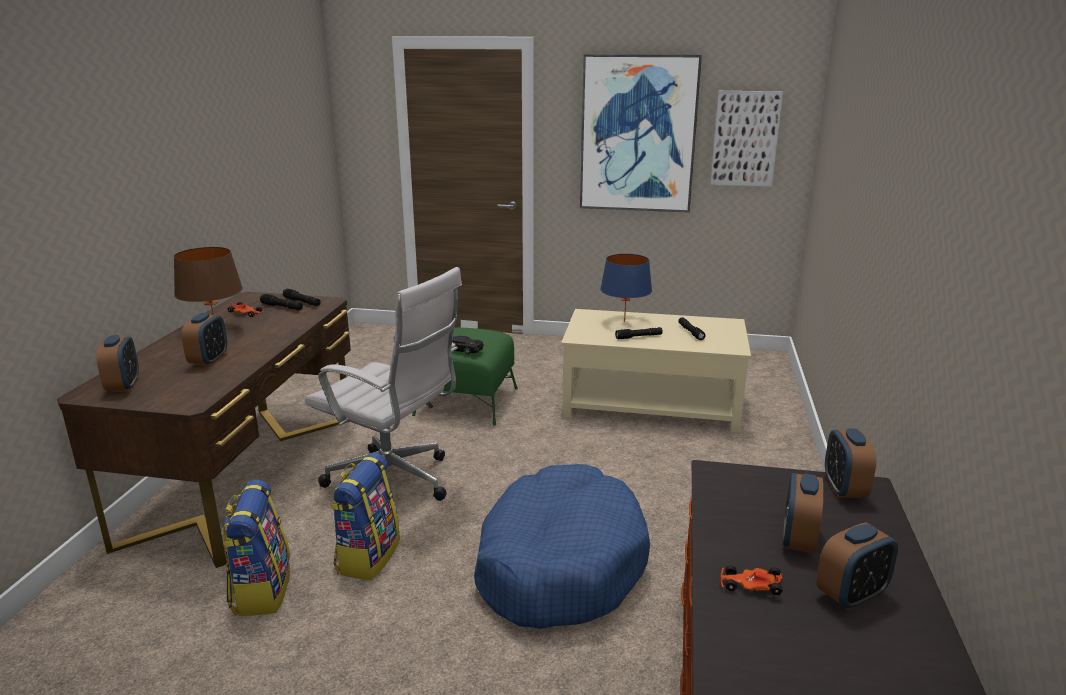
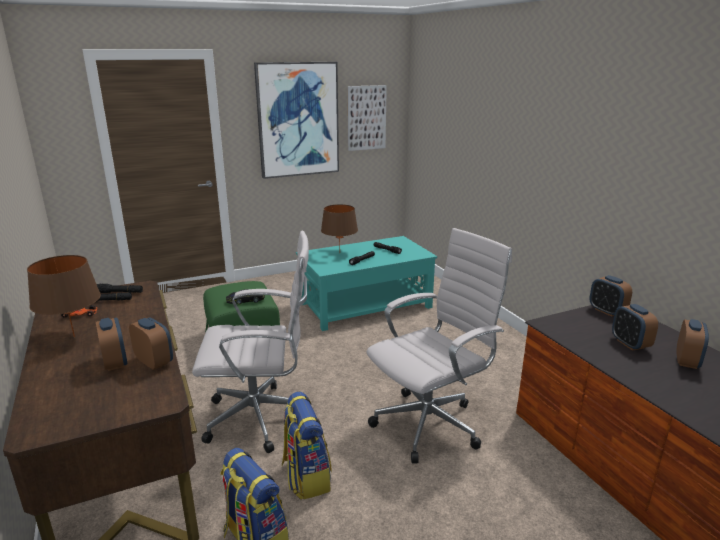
camera: 35 degrees left, 0 degrees up
alarm clock [96,335,139,393] -> alarm clock moved to [129,317,173,370]
blue dog bed [474,464,650,629] -> white office chair [367,228,512,463]
beige coffee table [561,309,751,433] -> turquoise coffee table [296,236,437,331]
blue table lamp [600,254,652,322] -> brown table lamp [321,204,358,249]
toy car [720,565,783,595] -> none

